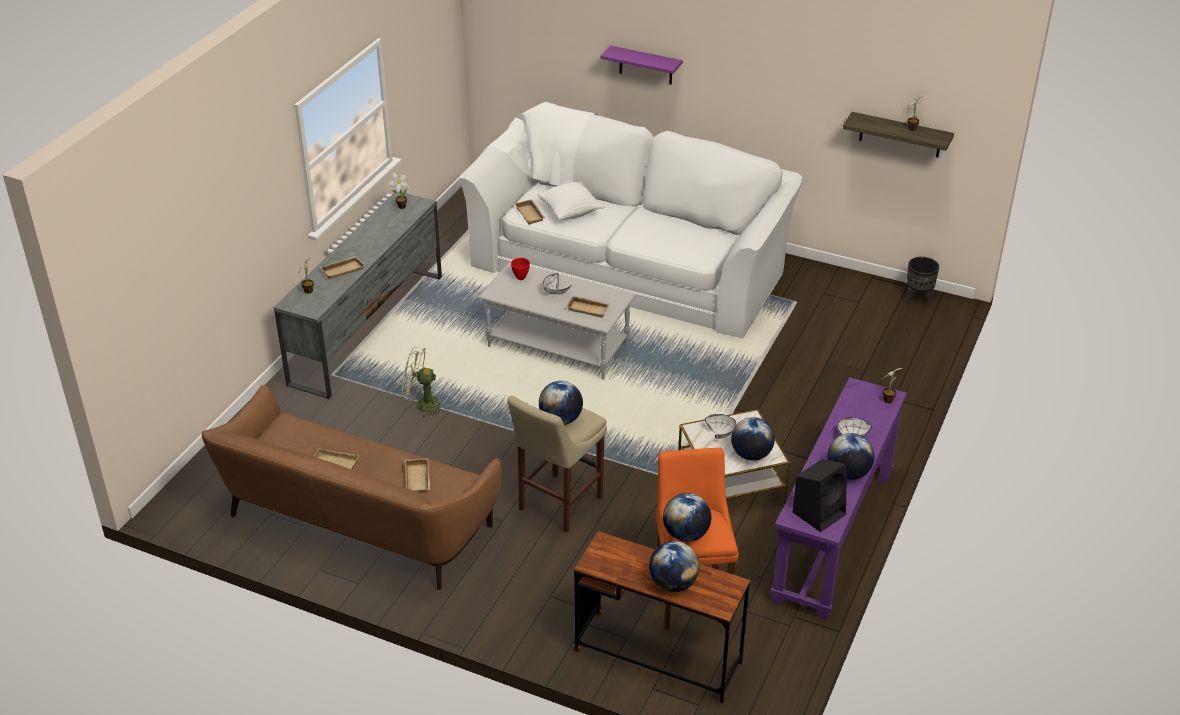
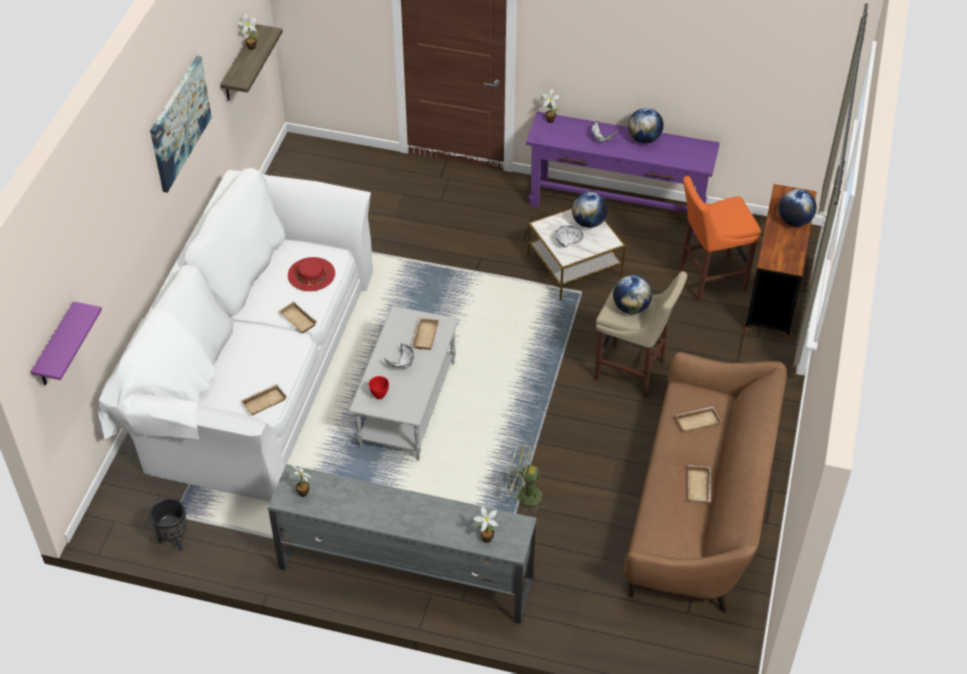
camera: 100 degrees left, 10 degrees up
beige tray [320,256,364,279] -> beige tray moved to [278,302,317,333]
green fan [402,347,446,418] -> green fan turned 105 degrees clockwise [505,444,548,513]
white pillow [537,182,604,220] -> none
purple shelf [600,45,683,84] -> purple shelf moved to [31,301,102,385]
globe [663,493,711,542] -> none
black speaker [792,459,847,532] -> none
black planter [906,257,939,305] -> black planter moved to [149,498,187,551]
none -> picture [150,56,212,193]
none -> red hat [288,257,335,291]

